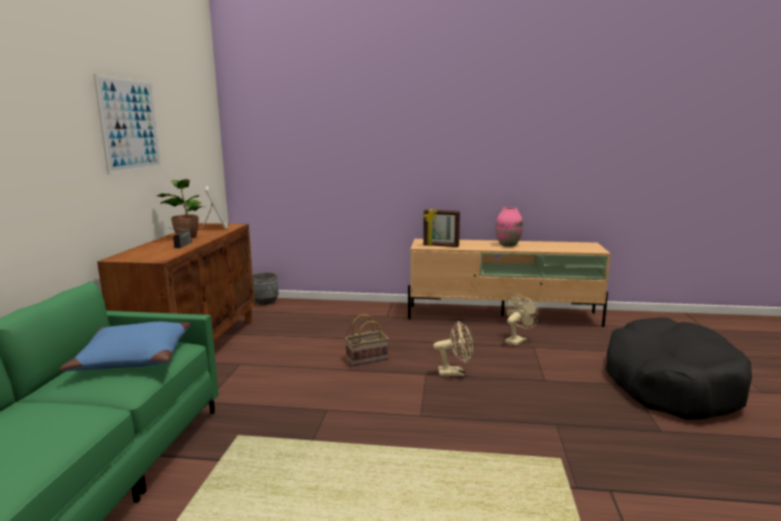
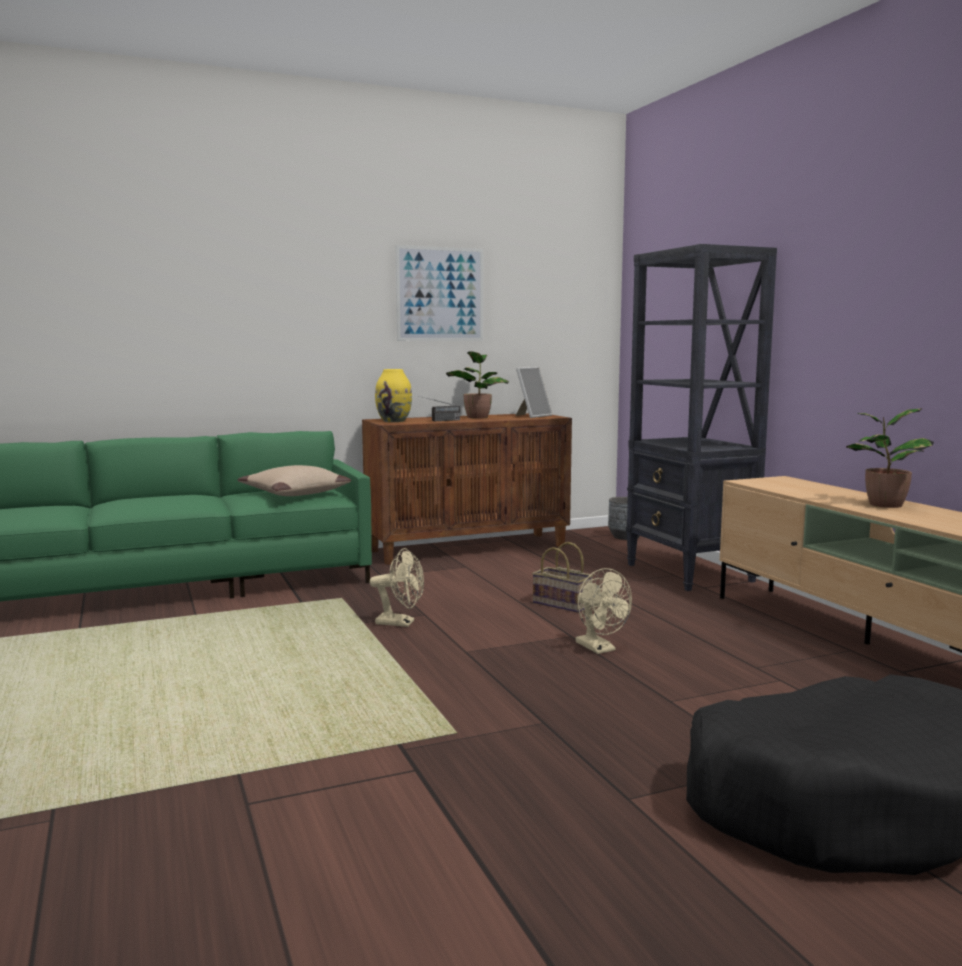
camera: 60 degrees right, 5 degrees down
blue pillow [59,322,191,371] -> beige pillow [238,465,351,496]
picture frame [423,209,460,247] -> none
pink vase [495,207,523,247] -> potted plant [846,408,934,508]
beige fan [505,295,539,346] -> beige fan moved to [370,548,424,627]
none -> yellow vase [375,369,412,422]
none -> black bookcase [626,244,777,591]

